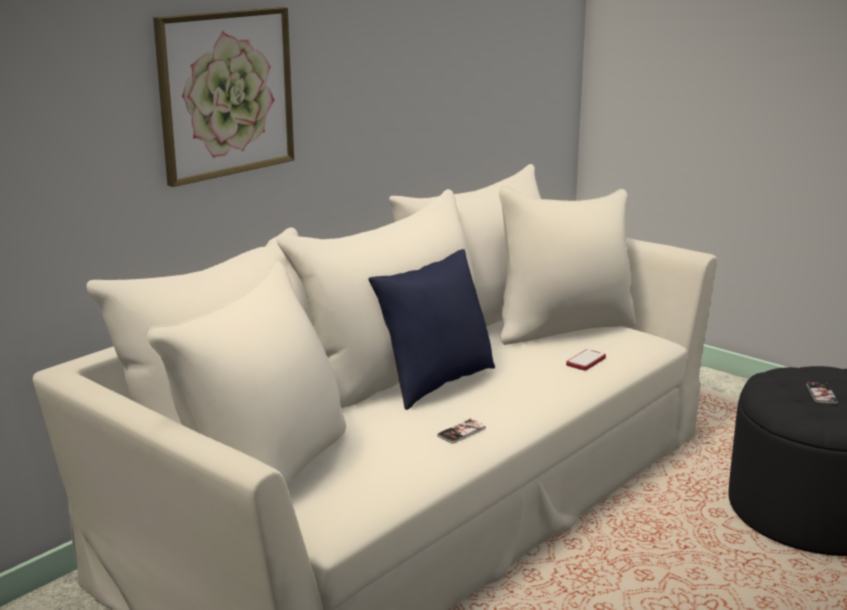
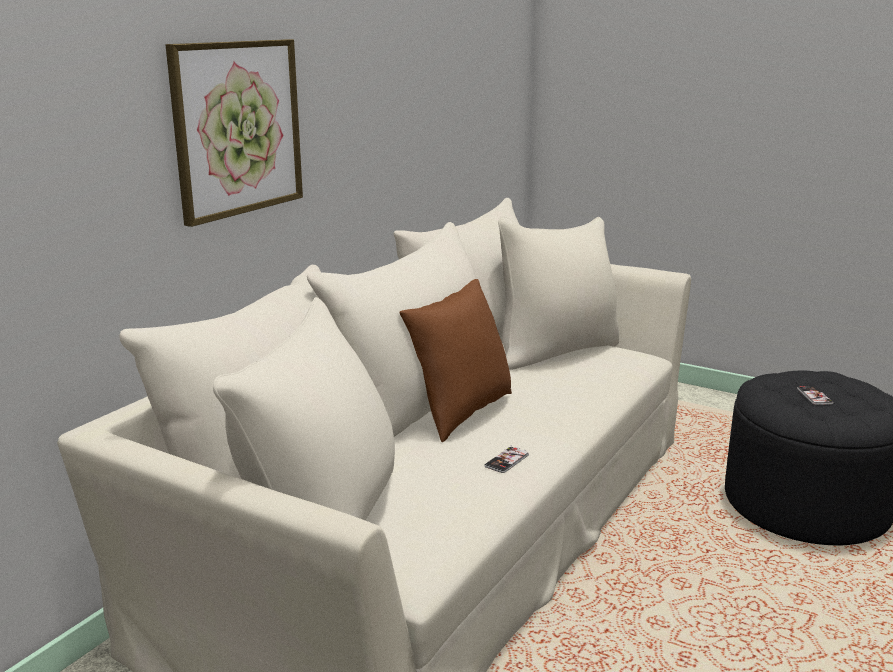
camera: 10 degrees left, 0 degrees up
blue pillow [368,249,495,410] -> brown pillow [399,279,512,442]
phone [566,349,606,371] -> none

